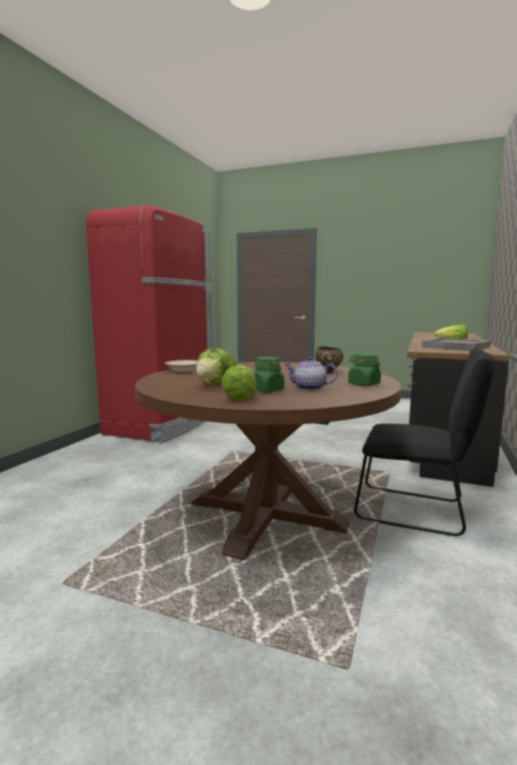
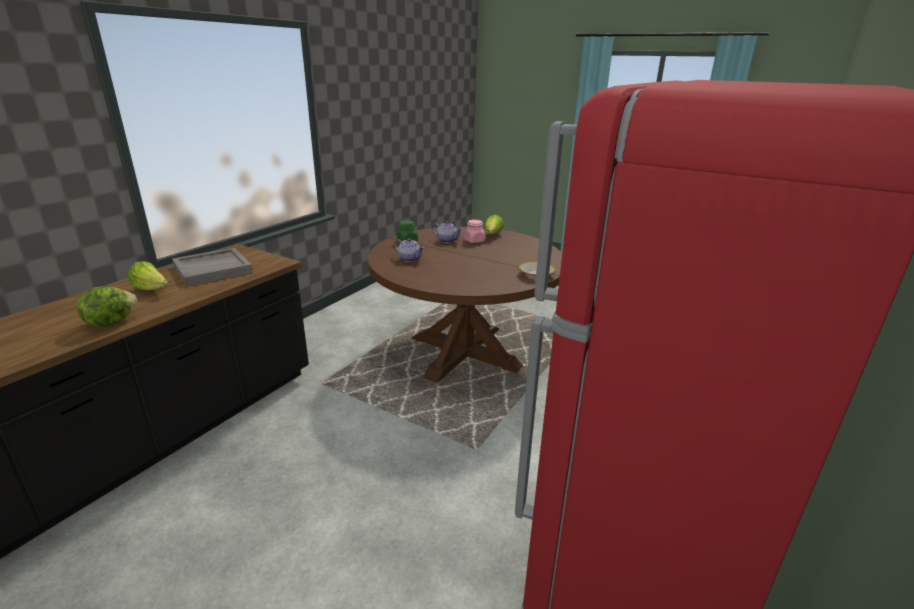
camera: 170 degrees left, 15 degrees up
lettuce [196,348,236,385] -> lettuce moved to [77,286,137,327]
green jar [254,357,284,392] -> pink jar [464,220,485,243]
brown bowl [315,346,343,374] -> teapot [395,238,424,262]
black chair [354,349,494,536] -> none

